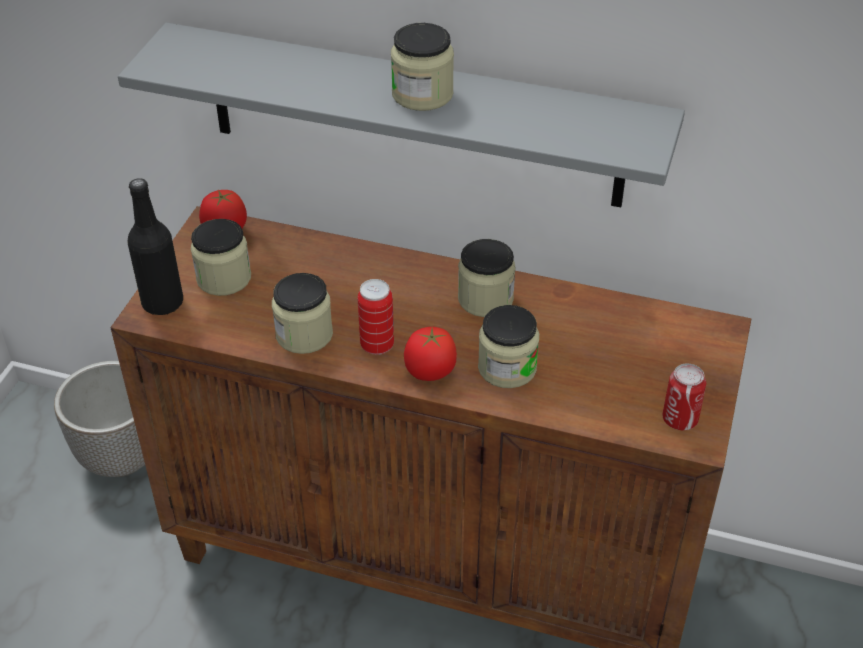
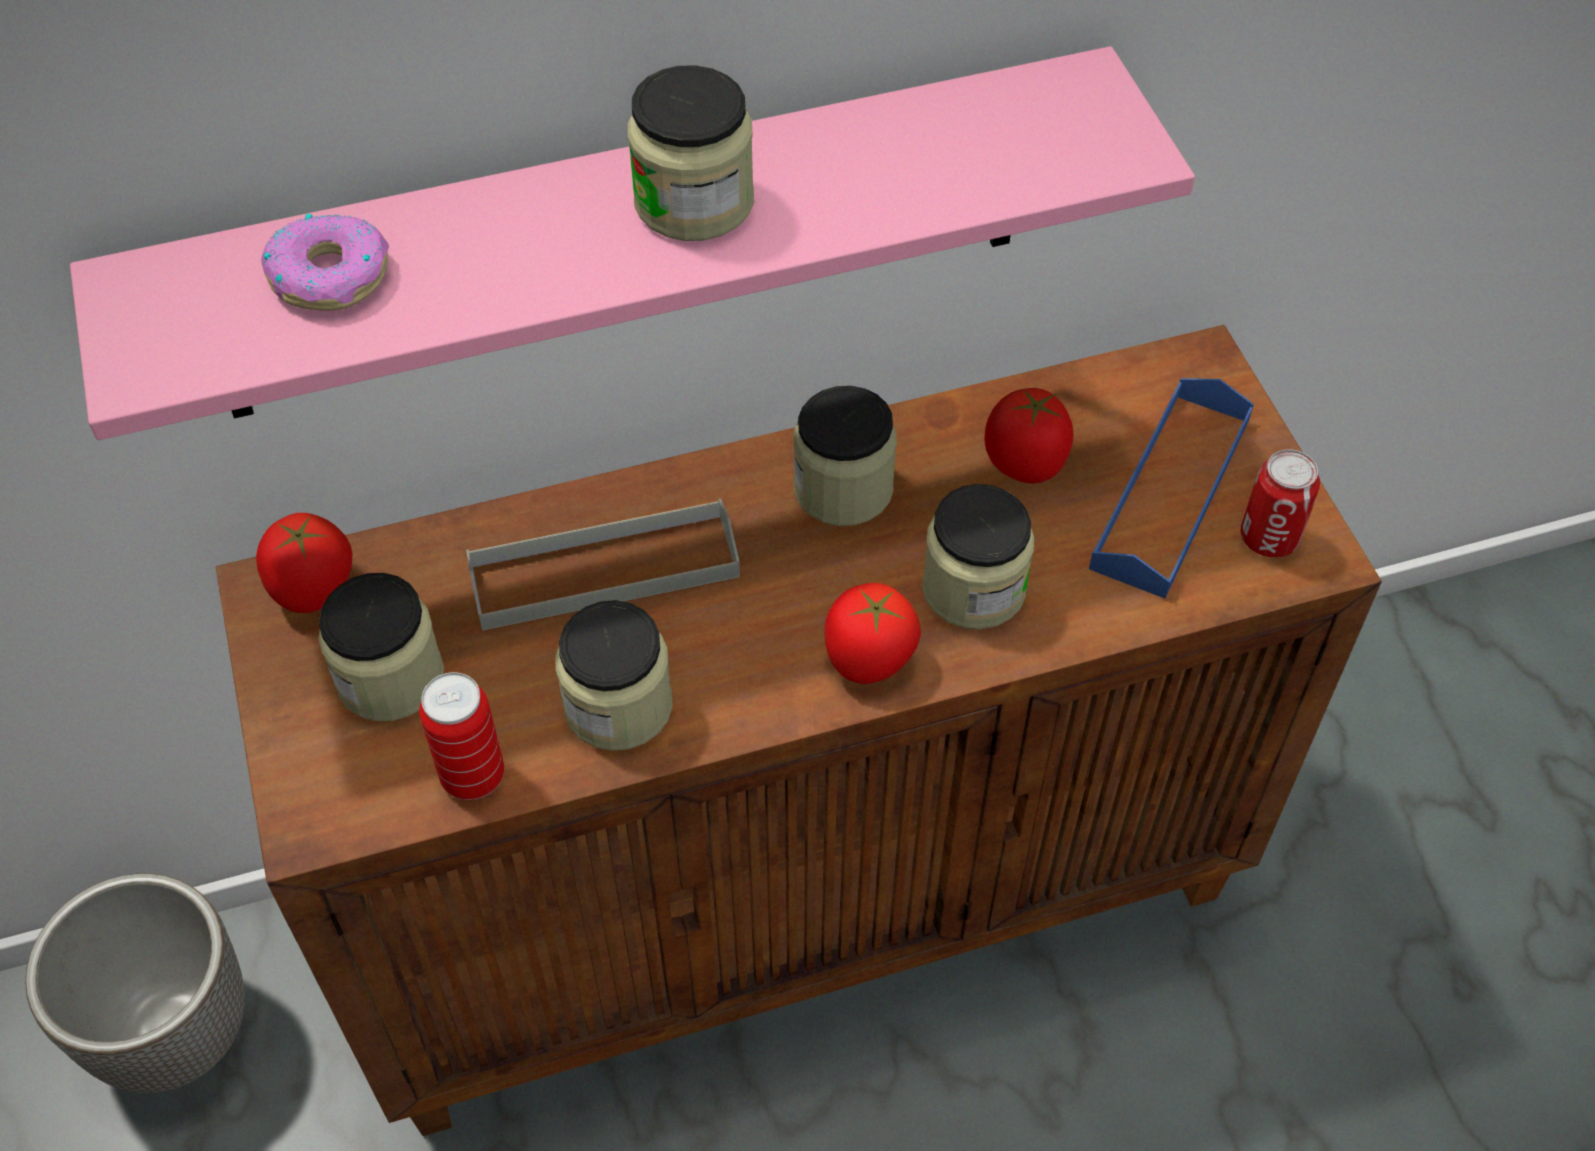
camera: 35 degrees left, 10 degrees up
grey shelf [118,22,685,207] -> pink shelf [70,46,1195,440]
black bottle [127,178,183,315] -> none
can [358,279,394,355] -> can moved to [419,672,504,800]
none -> donut [261,214,389,311]
none -> grey tray [466,499,740,631]
none -> tomato [984,388,1073,483]
none -> blue tray [1089,378,1254,599]

